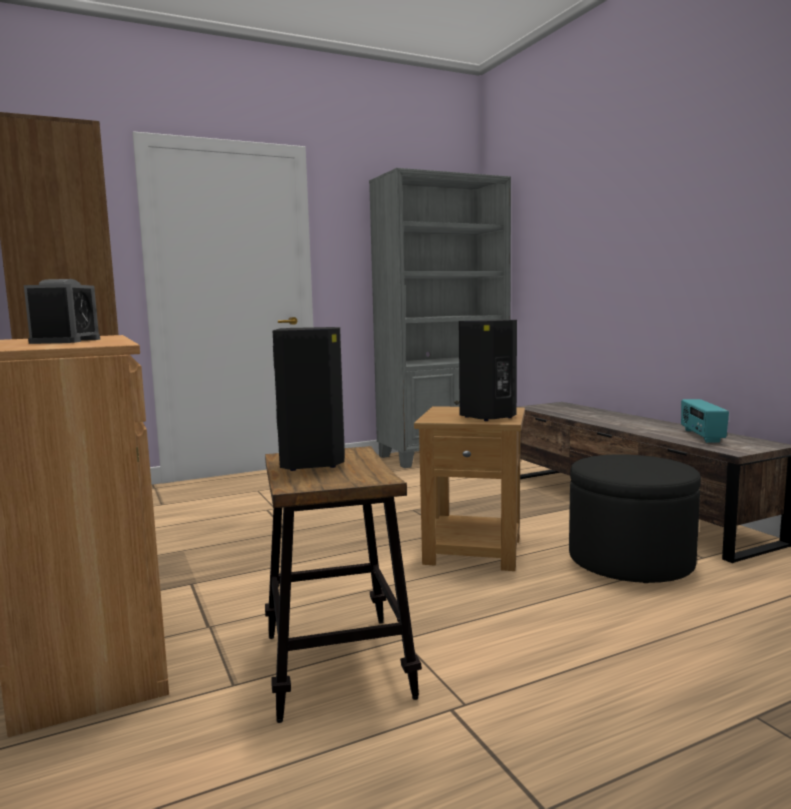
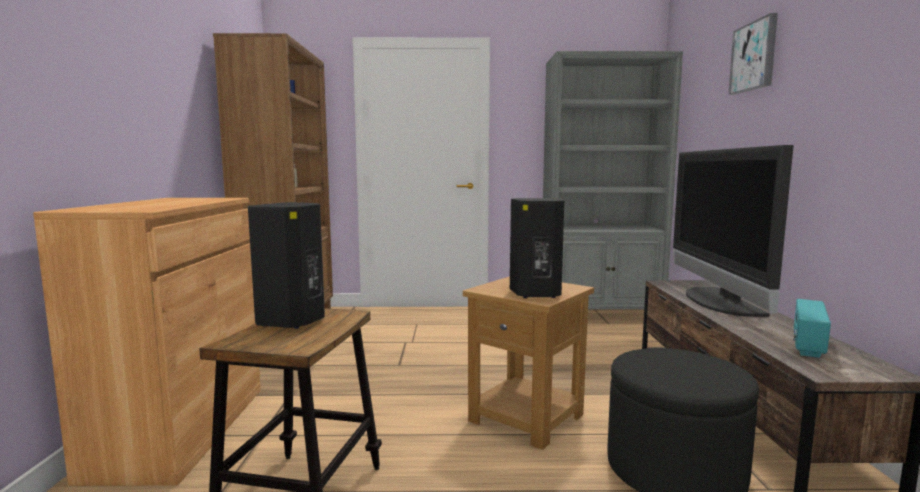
camera: 25 degrees right, 0 degrees up
alarm clock [24,279,100,344] -> none
none -> television [673,145,794,317]
none -> picture [728,13,778,95]

